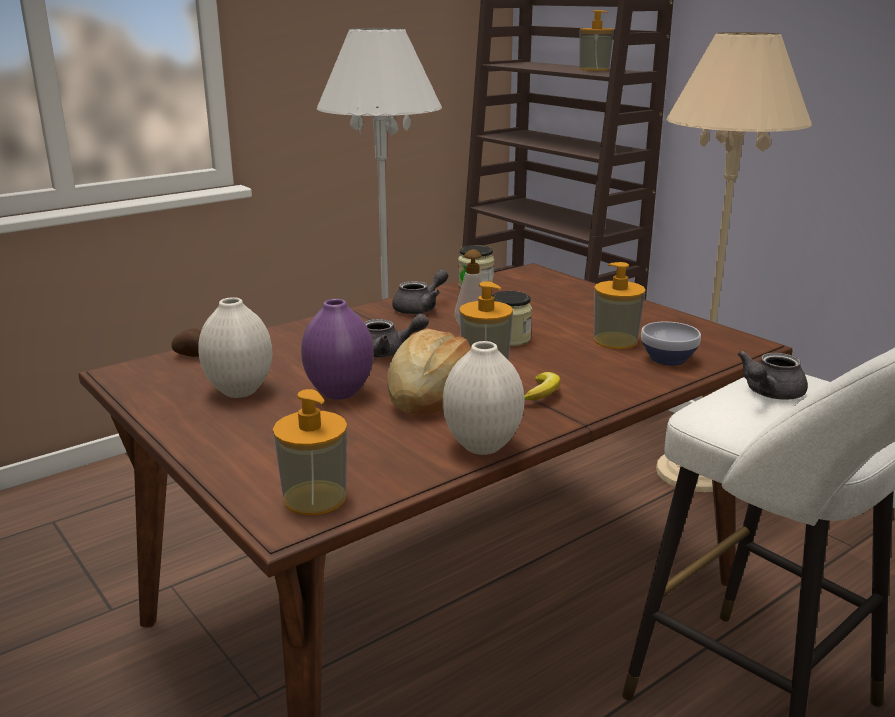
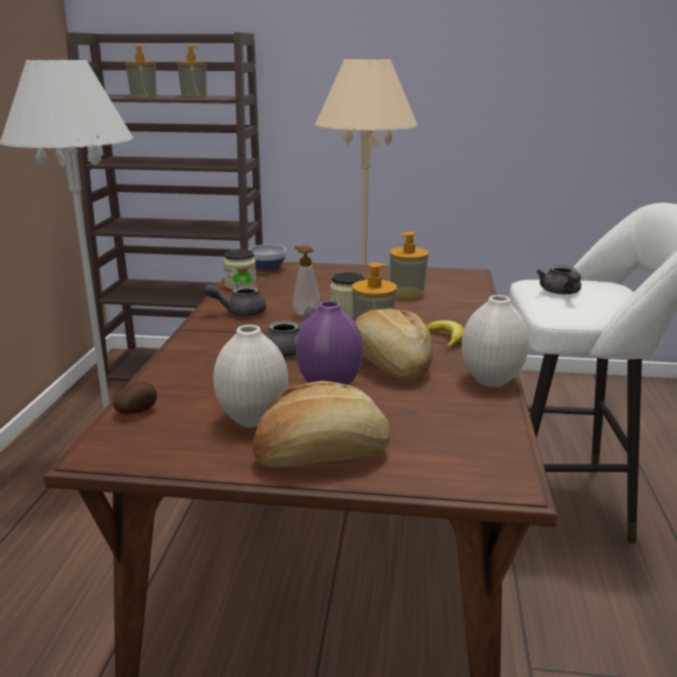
camera: 45 degrees left, 0 degrees up
soap dispenser [273,389,347,515] -> soap dispenser moved to [125,45,157,97]
grey teapot [392,269,448,314] -> grey teapot turned 105 degrees counterclockwise [204,281,266,316]
bowl [641,322,701,366] -> bowl moved to [248,244,286,272]
none -> bread [252,381,390,467]

